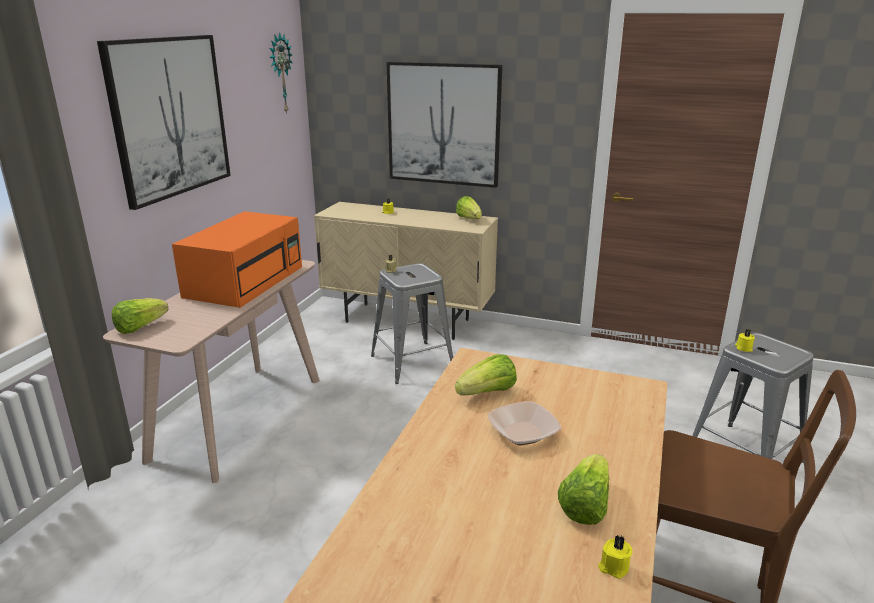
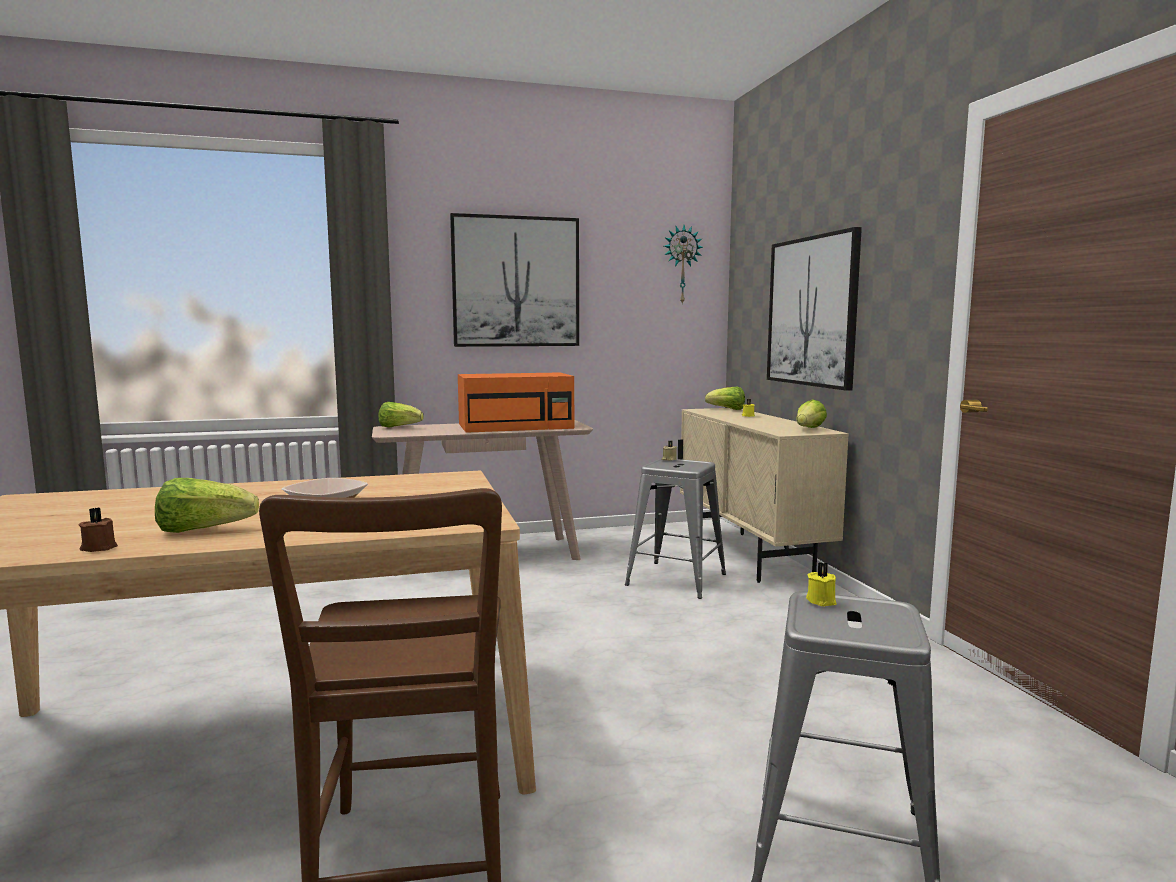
camera: 55 degrees right, 15 degrees down
lettuce [455,354,517,395] -> lettuce moved to [705,387,745,410]
yellow candle [598,535,632,579] -> brown candle [78,508,118,552]

